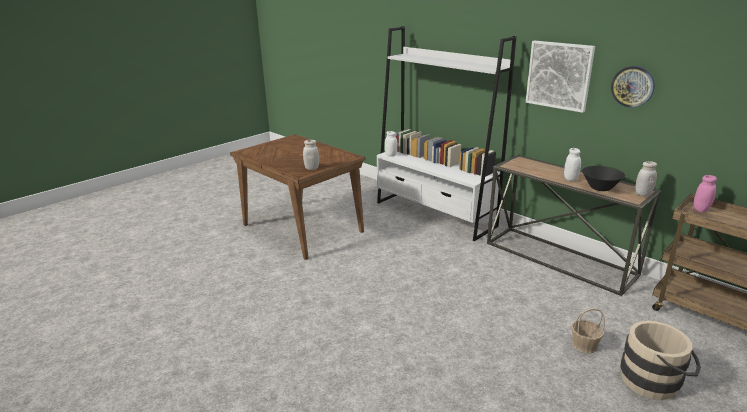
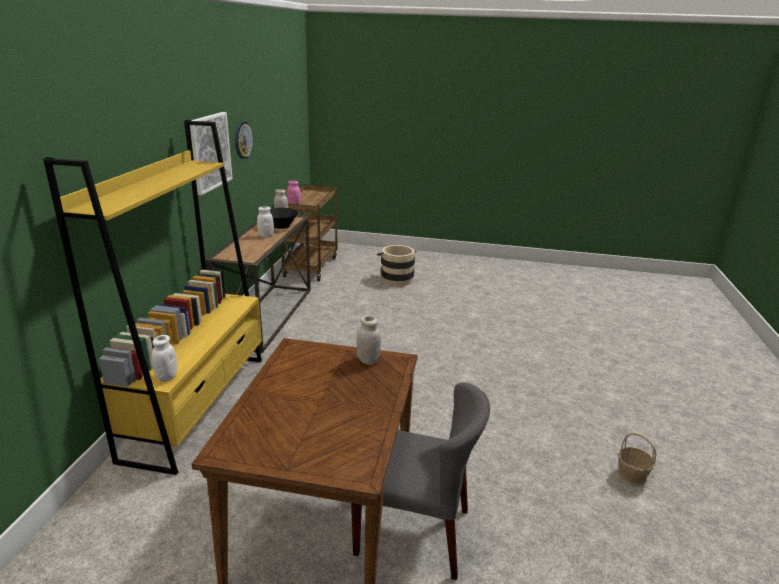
camera: 125 degrees left, 0 degrees up
white bookcase [377,26,516,241] -> yellow bookcase [43,120,262,475]
basket [571,308,605,353] -> basket moved to [617,433,656,486]
none -> grey chair [351,382,490,580]

